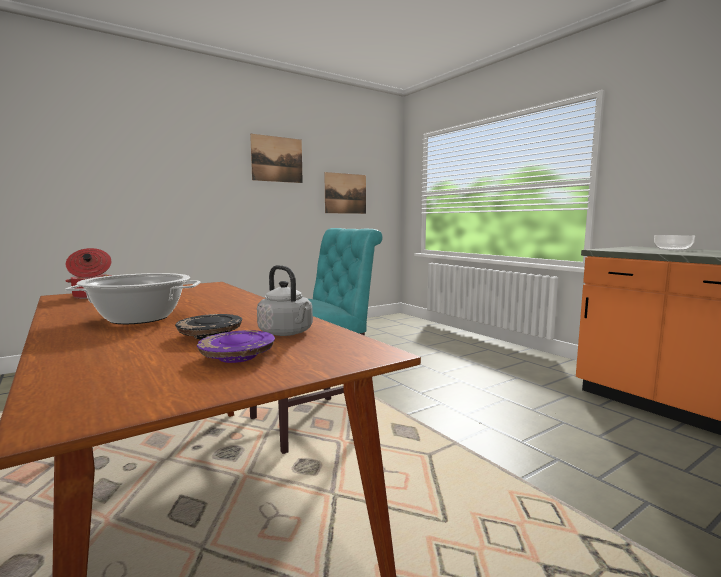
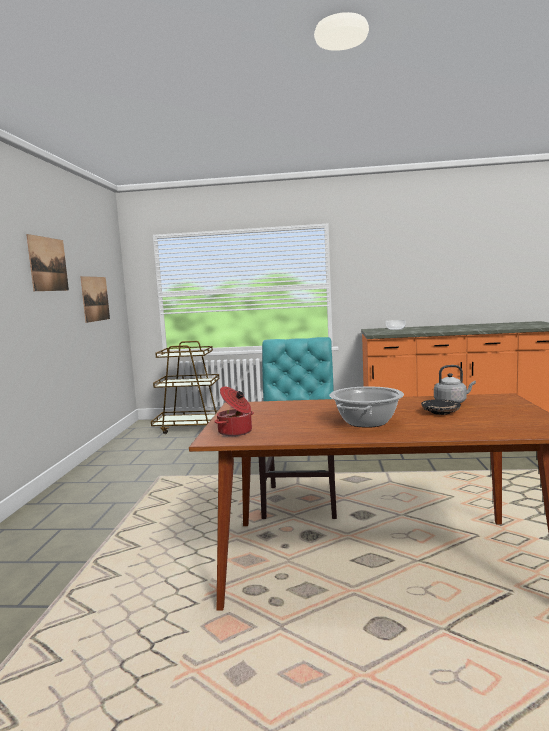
camera: 50 degrees left, 0 degrees up
purple plate [197,330,275,363] -> none
none -> brown cart [151,341,219,434]

